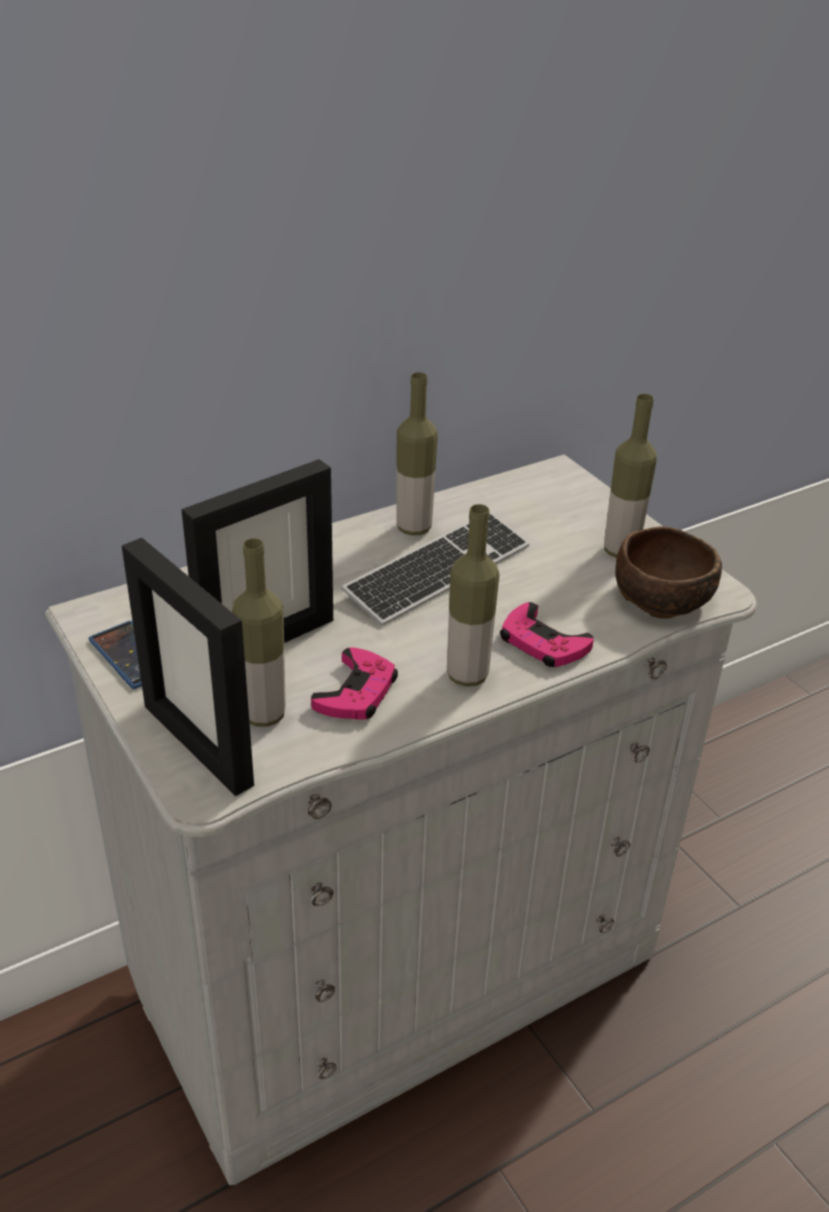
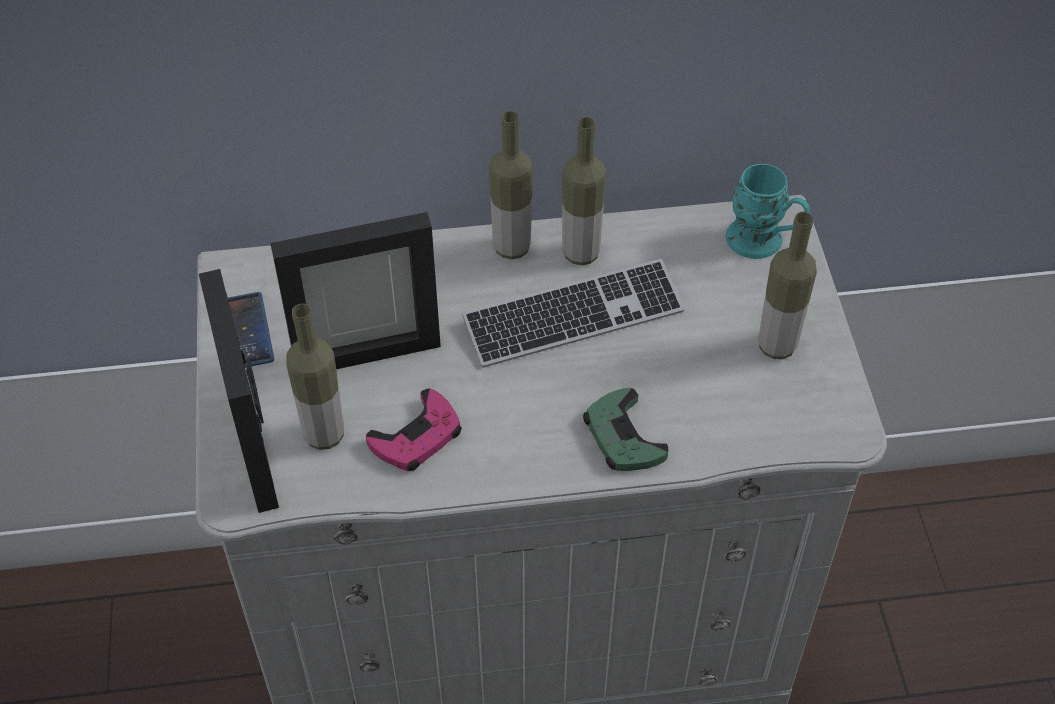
camera: 25 degrees right, 15 degrees up
bottle [447,504,499,687] -> bottle moved to [489,111,533,259]
pink game controller [500,602,594,667] -> green game controller [583,388,668,471]
brown bowl [615,526,722,618] -> none
none -> turquoise mug [726,164,810,259]

